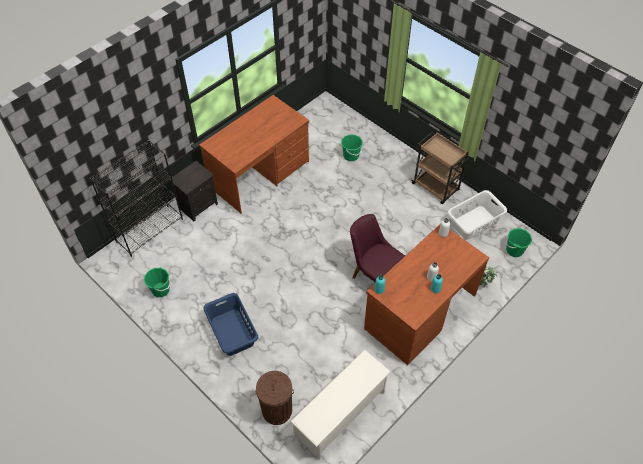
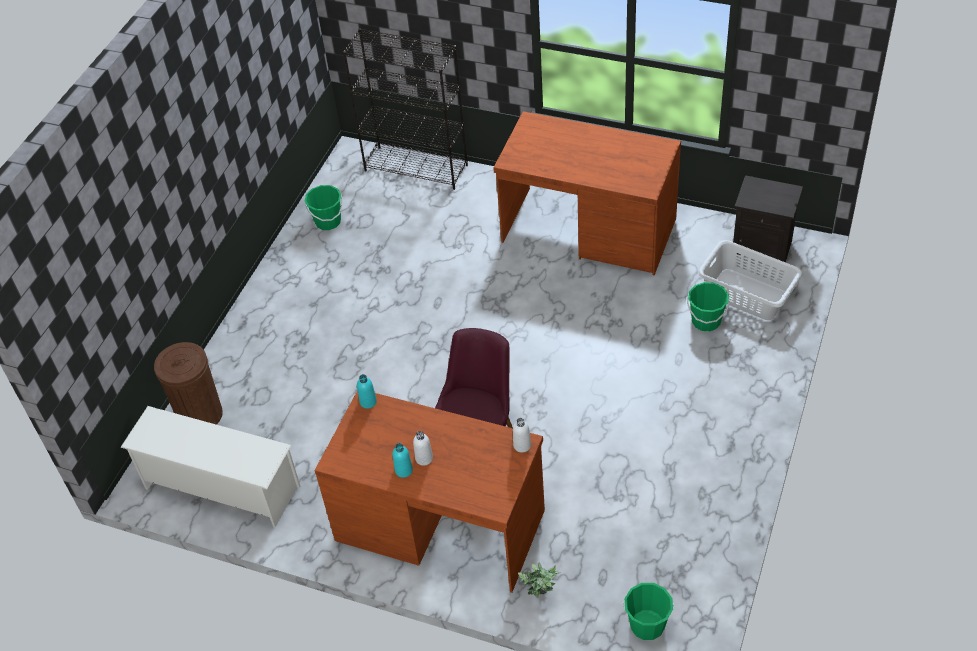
camera: 70 degrees right, 5 degrees down
black nightstand [169,161,218,221] -> black nightstand moved to [733,175,803,262]
blue laundry basket [203,293,258,356] -> none
brown cart [411,132,470,204] -> none
white laundry basket [447,190,507,240] -> white laundry basket moved to [698,240,802,320]

